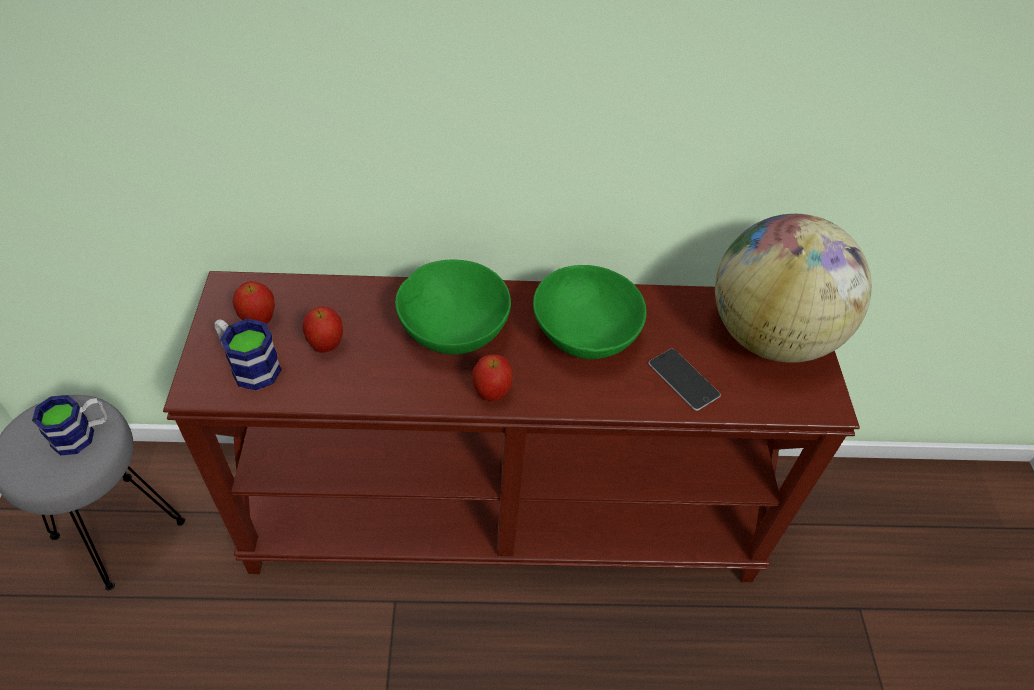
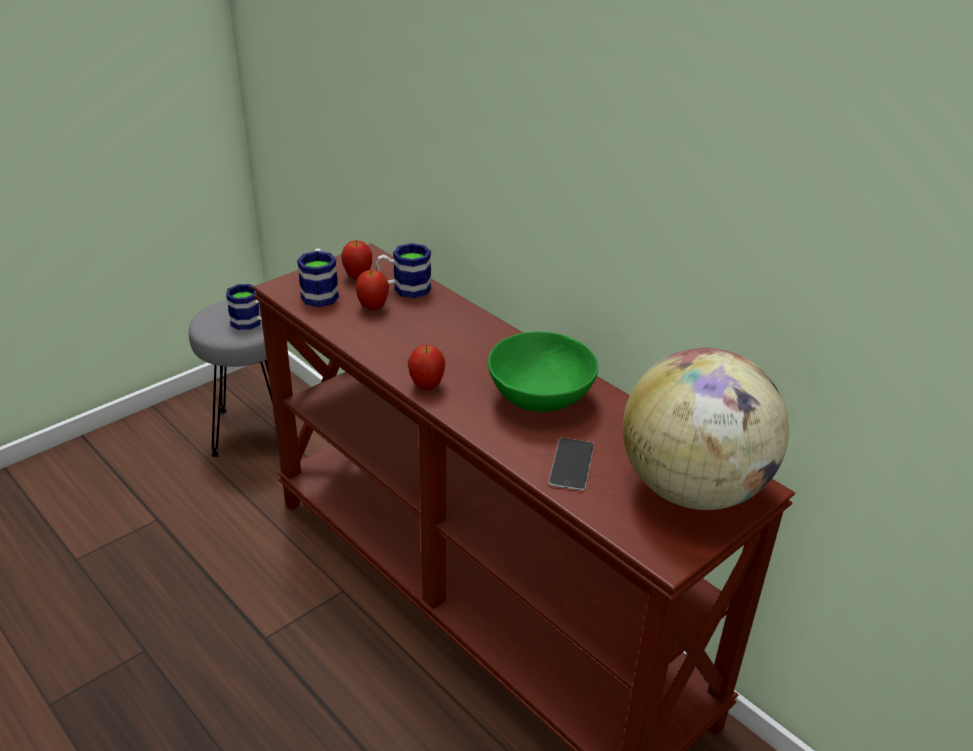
camera: 50 degrees right, 15 degrees down
green bowl [395,260,511,354] -> none
none -> mug [376,243,432,298]

